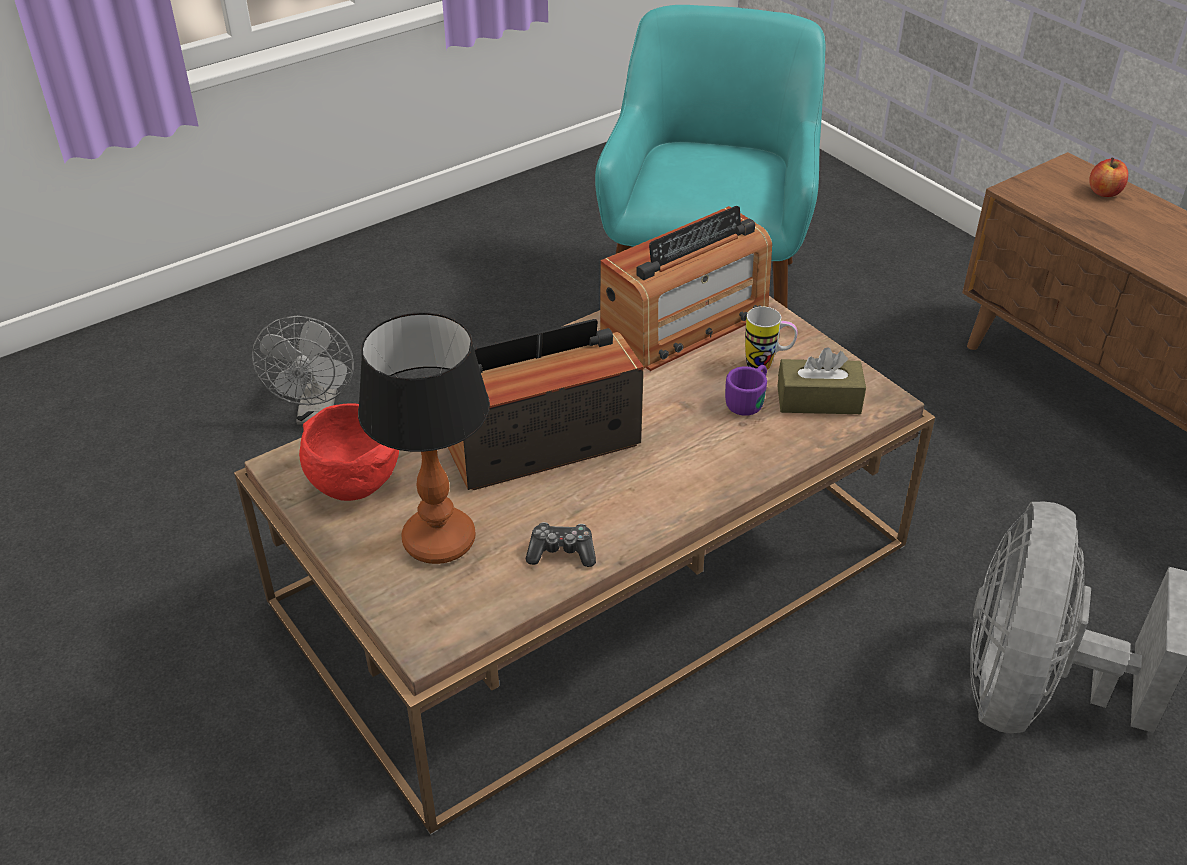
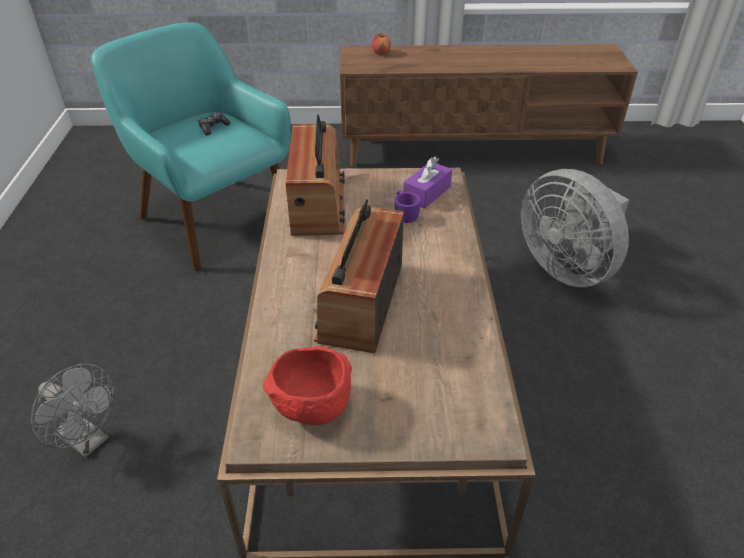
camera: 55 degrees left, 0 degrees up
table lamp [358,312,490,564] -> none
game controller [526,522,596,567] -> game controller moved to [198,112,231,135]
mug [745,306,797,372] -> none
brown tissue box [777,347,866,414] -> purple tissue box [403,157,452,209]

